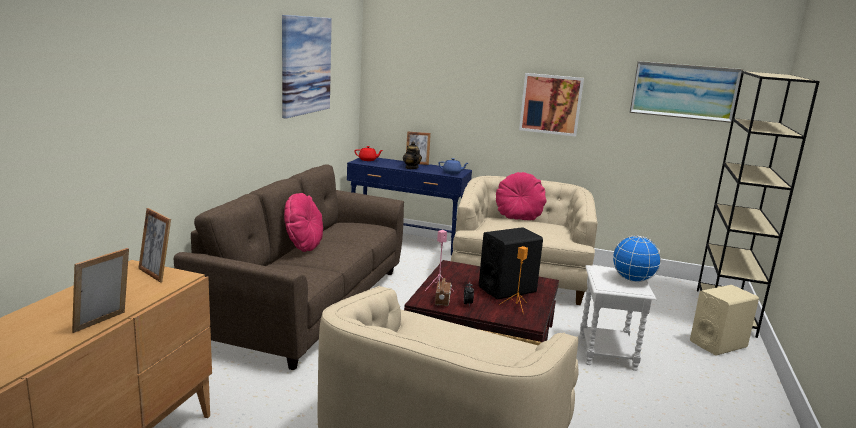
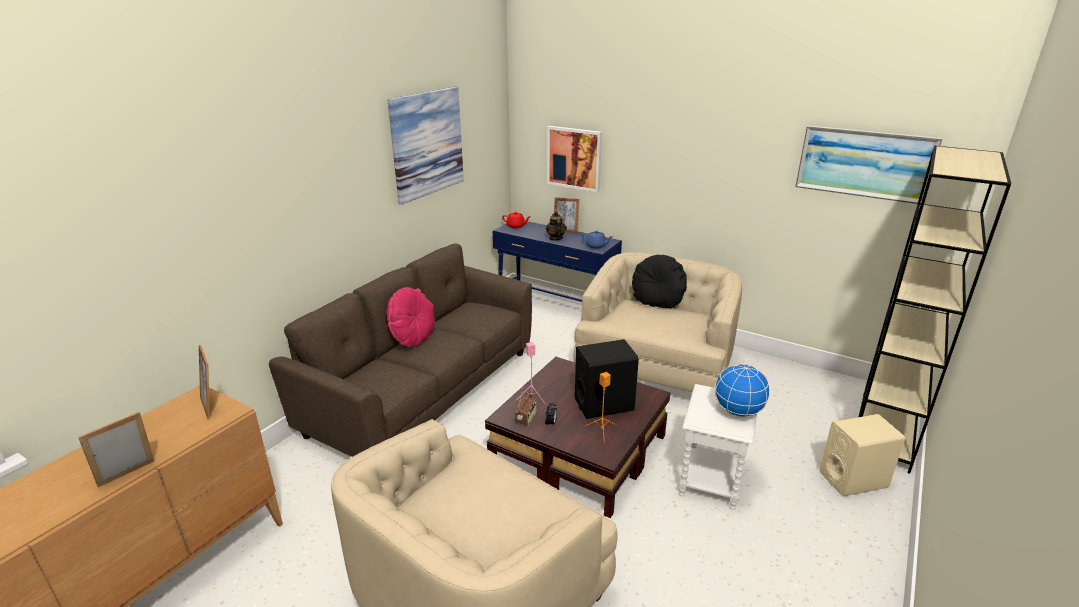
camera: 15 degrees right, 10 degrees up
pink pillow [496,172,547,220] -> black pillow [632,255,687,308]
picture [519,73,584,137] -> picture moved to [547,126,602,192]

